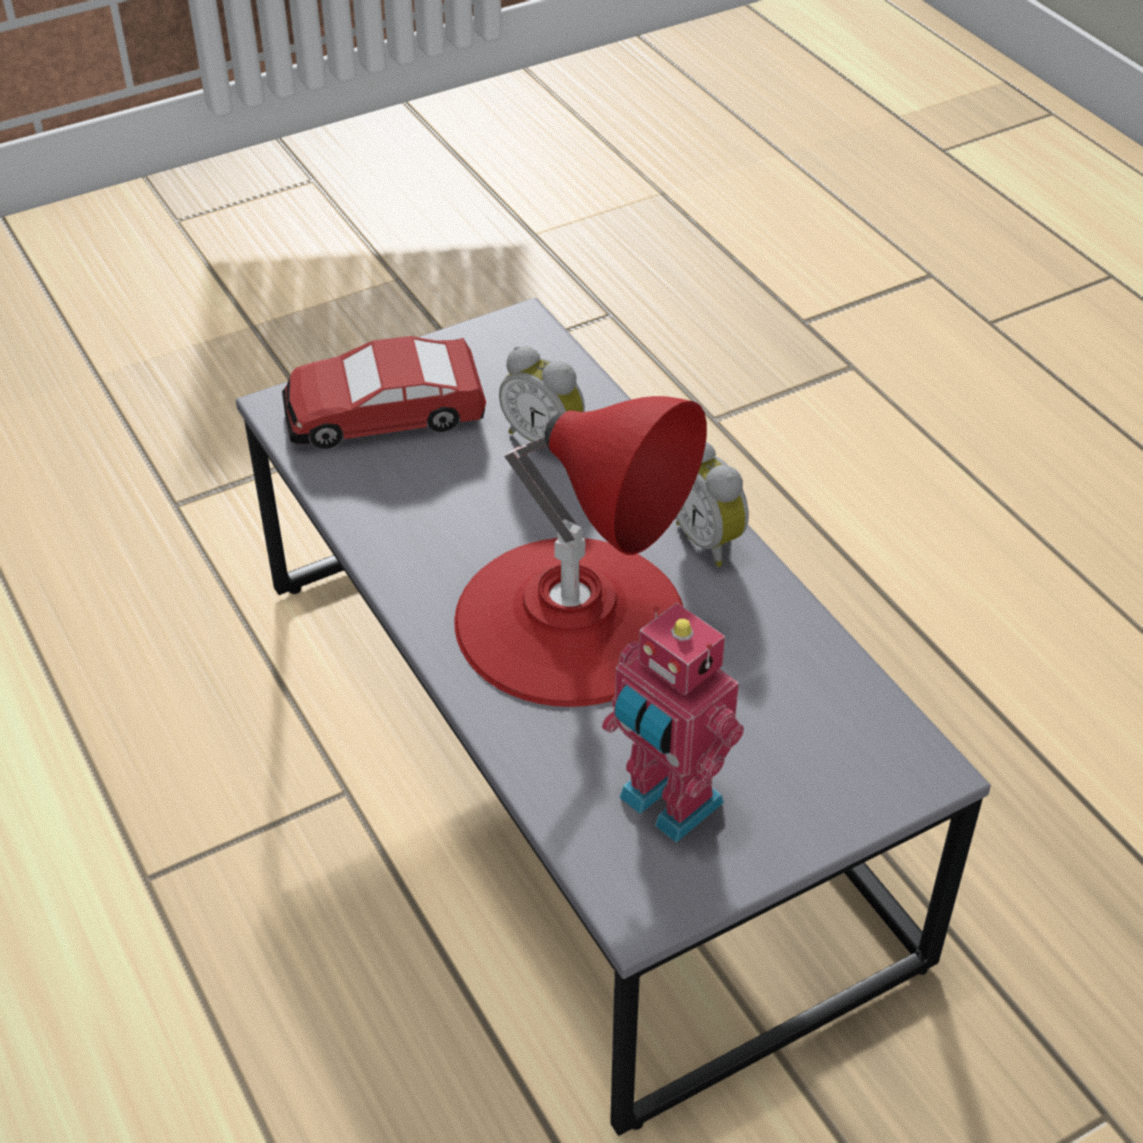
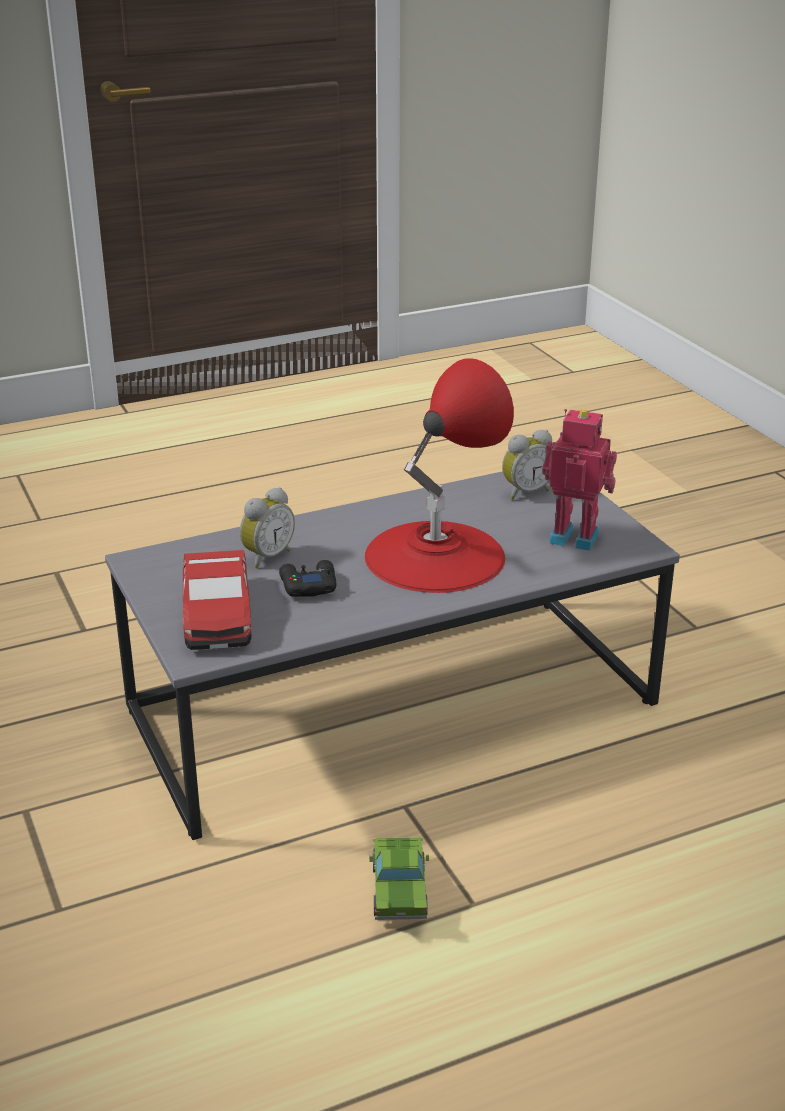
camera: 85 degrees left, 15 degrees down
toy robot [602,603,744,843] -> toy robot turned 120 degrees counterclockwise [542,409,617,551]
alarm clock [676,442,749,567] -> alarm clock moved to [502,430,552,499]
none -> black game controller [279,560,336,597]
none -> green toy car [369,837,429,920]

